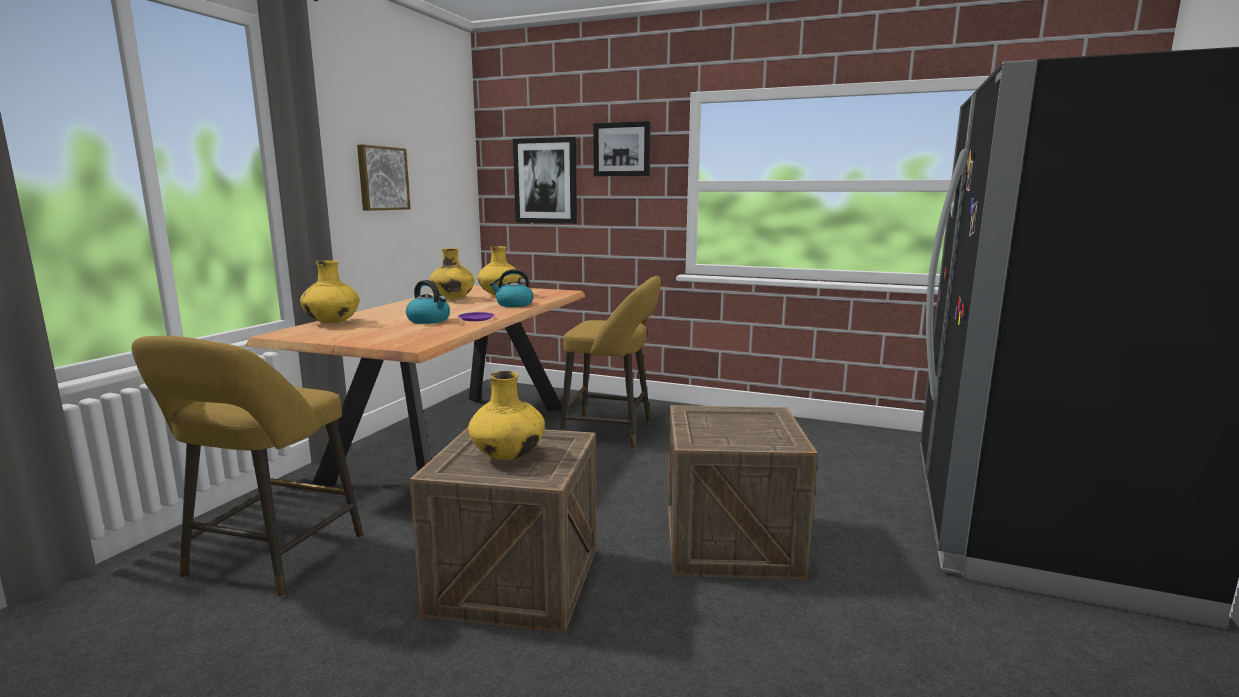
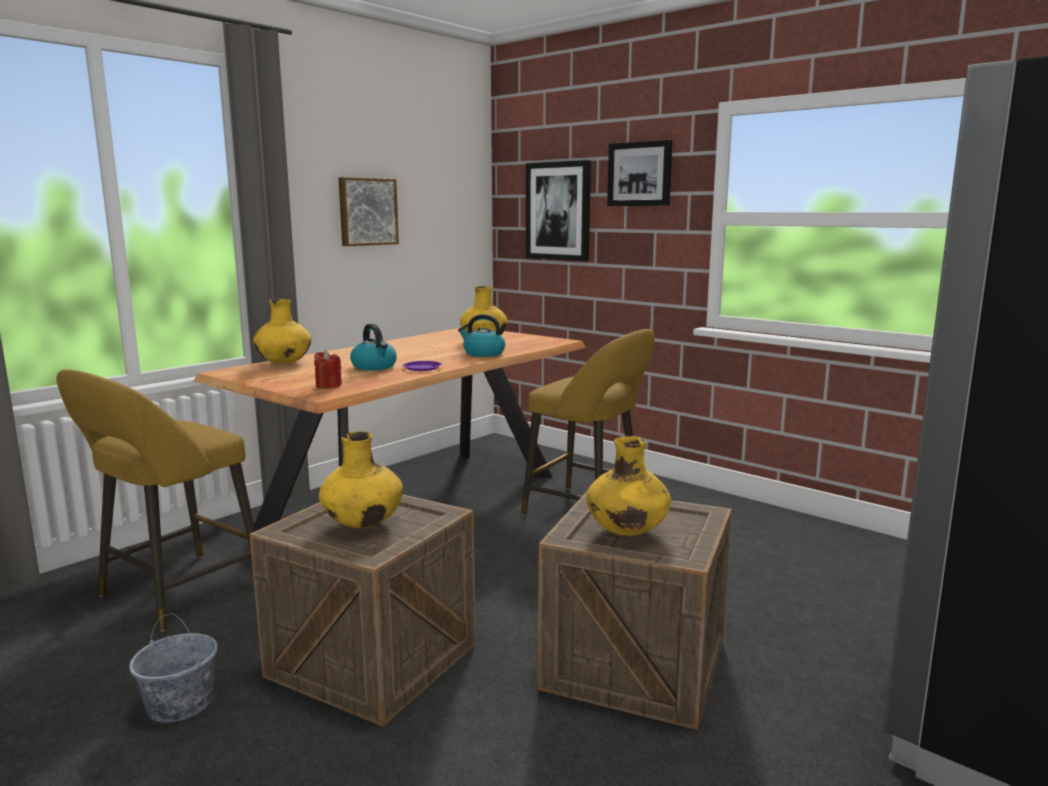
camera: 20 degrees right, 0 degrees up
yellow vase [429,248,474,300] -> yellow vase moved to [586,436,671,536]
none -> grey bucket [129,614,218,722]
none -> red candle [314,350,342,389]

